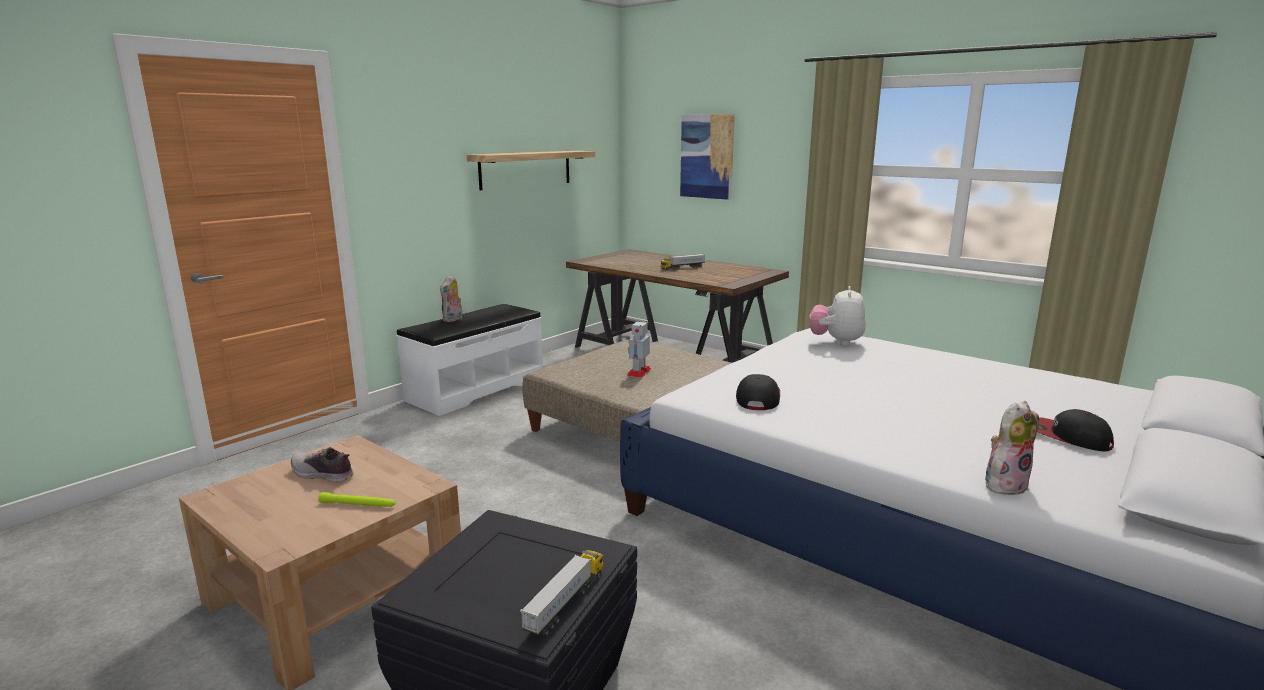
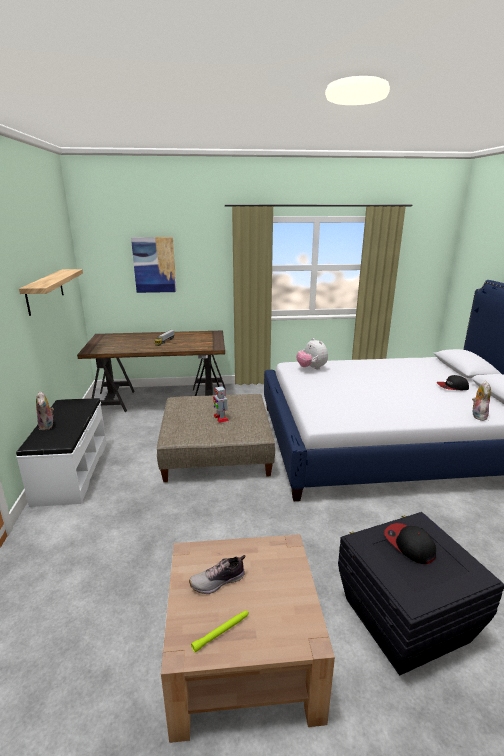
camera: 45 degrees left, 5 degrees up
green flashlight [319,492,396,507] -> green flashlight moved to [191,611,249,652]
toy truck [520,550,604,637] -> none
cap [736,374,780,410] -> cap moved to [384,523,436,564]

